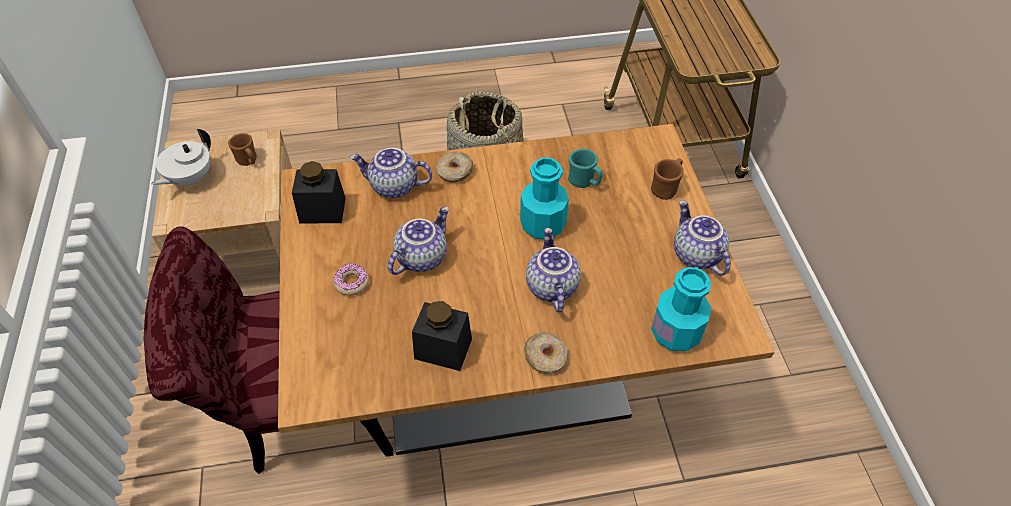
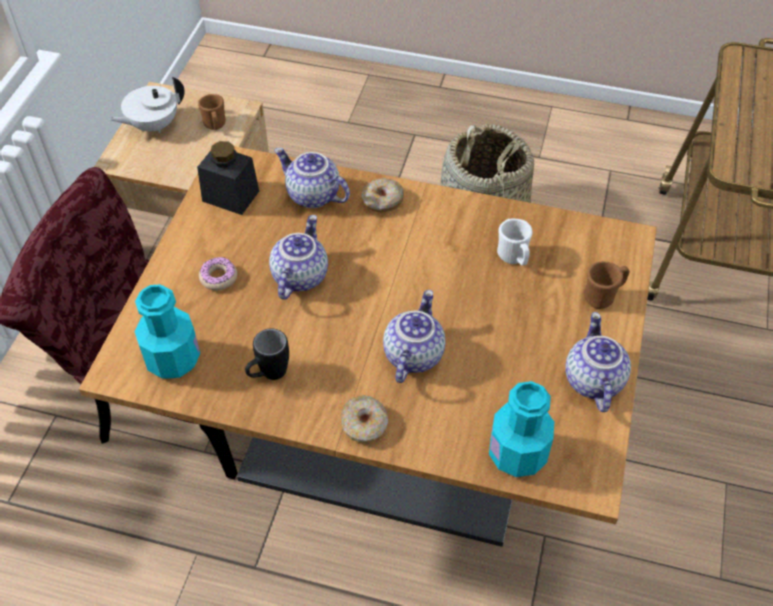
camera: 25 degrees right, 0 degrees up
teapot [388,207,449,275] -> teapot turned 45 degrees counterclockwise [269,215,328,300]
black jar [412,301,472,371] -> black mug [245,329,289,380]
turquoise bottle [520,157,569,240] -> turquoise bottle moved to [134,284,200,379]
turquoise mug [568,149,602,188] -> white mug [497,219,532,266]

